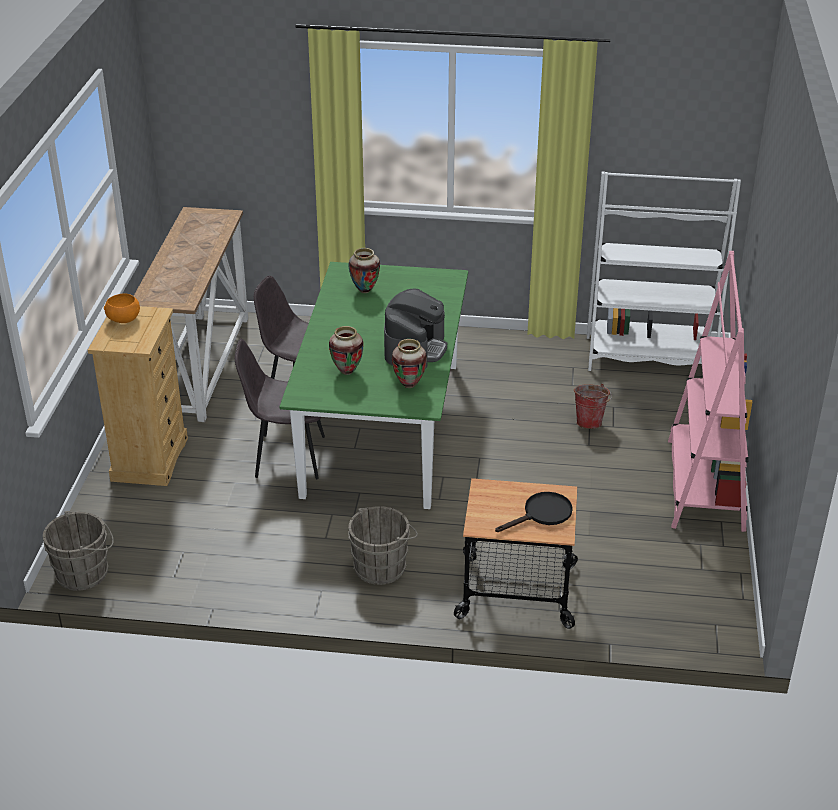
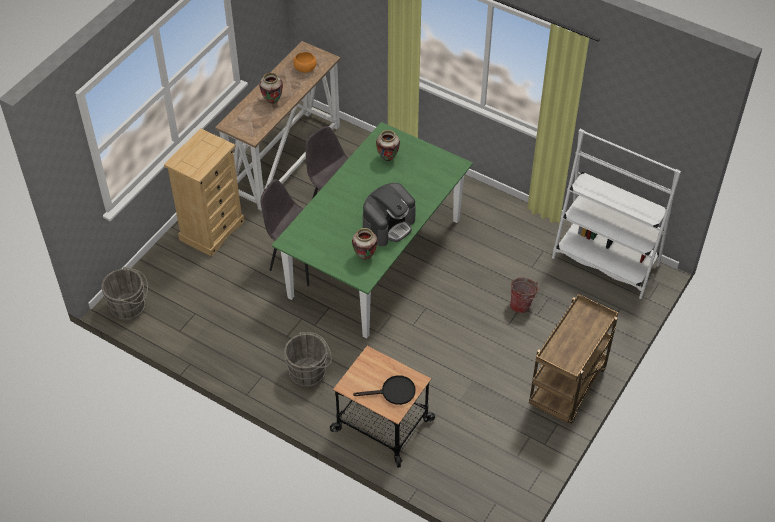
camera: 25 degrees right, 15 degrees up
orange bowl [104,293,140,323] -> orange bowl moved to [293,52,317,73]
vase [329,326,363,375] -> vase moved to [259,72,283,104]
pink bookcase [668,251,752,532] -> brown cart [529,294,618,423]

